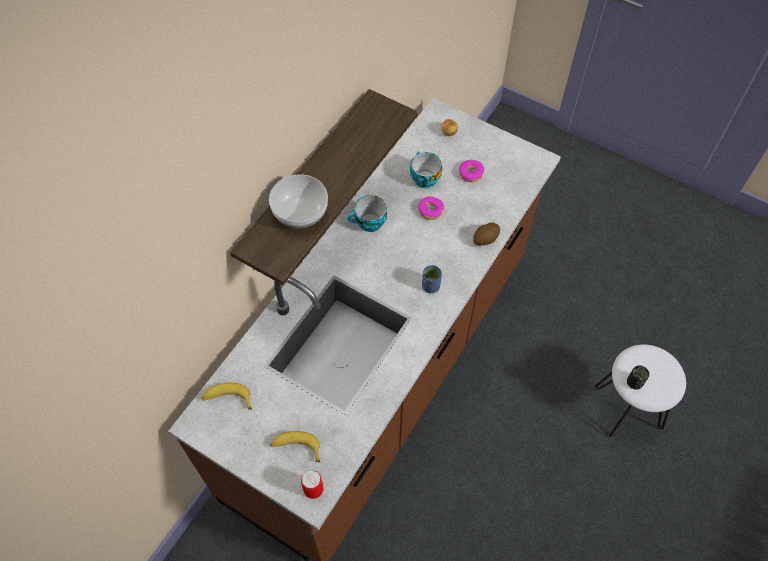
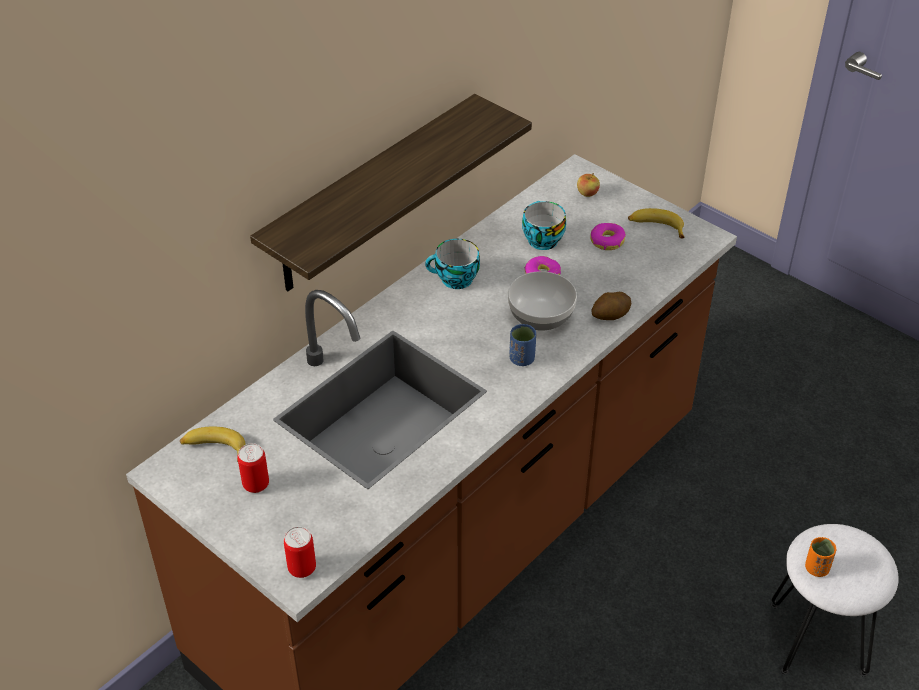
camera: 10 degrees right, 15 degrees down
bowl [269,174,328,228] -> bowl moved to [508,271,577,331]
banana [270,431,320,462] -> banana moved to [628,208,684,238]
black cup [627,365,649,390] -> orange cup [805,537,836,577]
none -> can [238,443,269,493]

